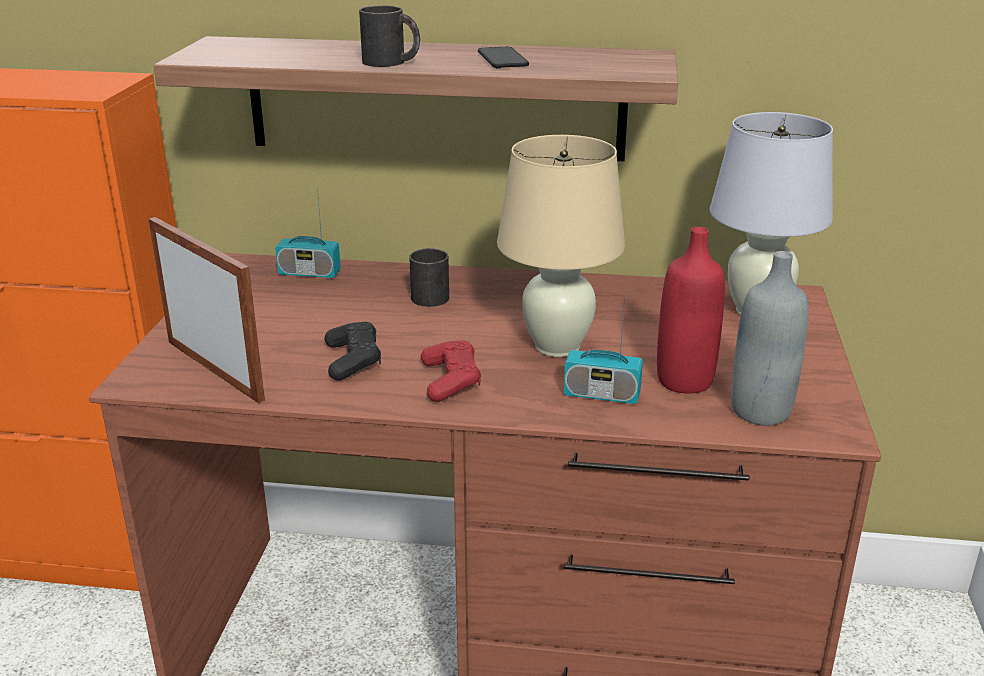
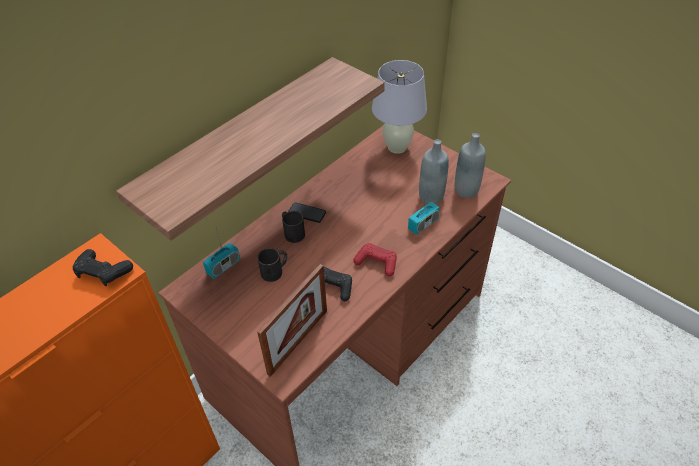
camera: 55 degrees left, 20 degrees up
picture frame [149,217,265,403] -> picture frame turned 135 degrees clockwise [257,264,327,377]
black mug [359,5,420,67] -> black mug moved to [257,248,287,282]
phone [478,47,529,68] -> phone moved to [288,203,326,223]
beige table lamp [497,135,625,357] -> none
red bottle [657,227,725,393] -> grey bottle [419,139,449,205]
none -> black game controller [73,249,133,286]

